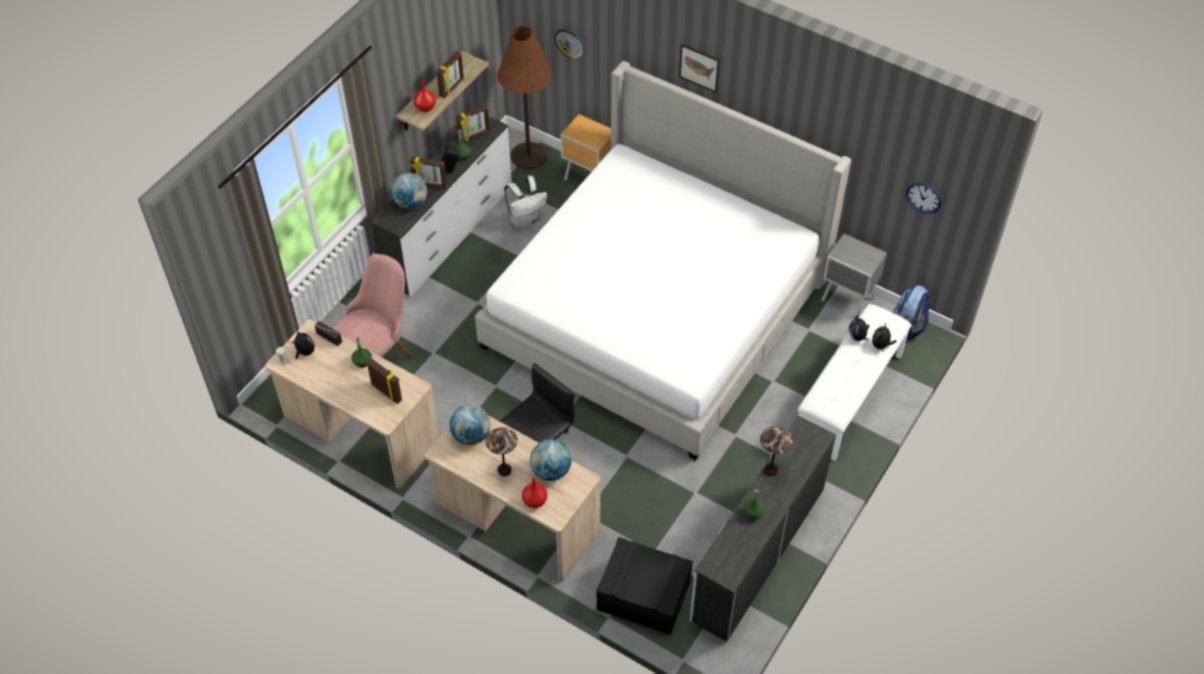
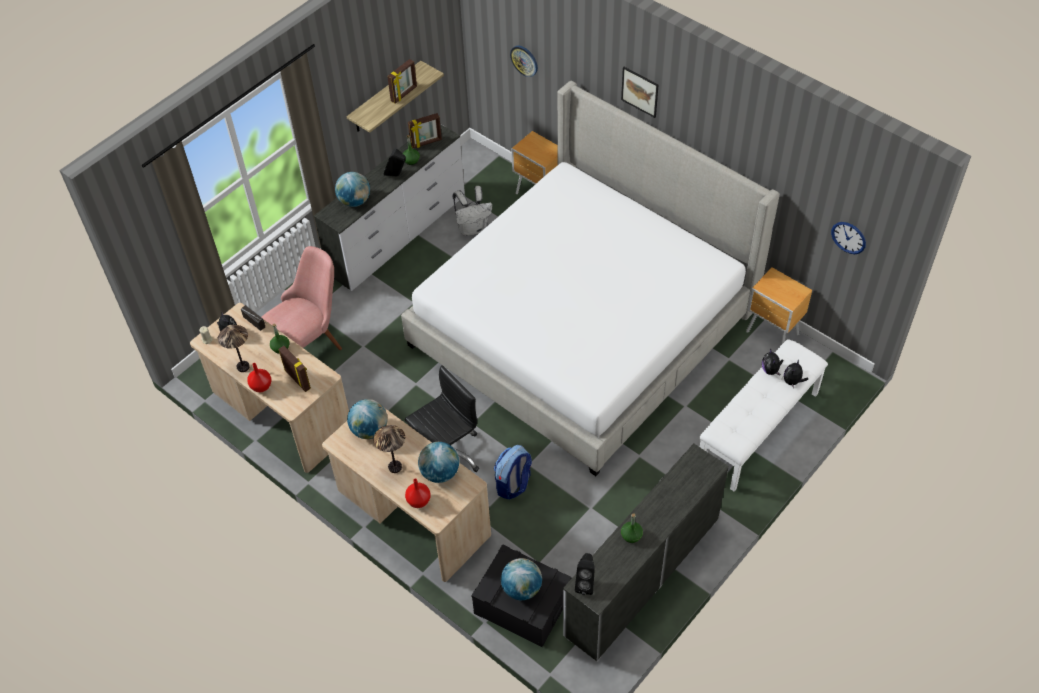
camera: 10 degrees right, 0 degrees up
picture frame [410,156,447,189] -> none
red vase [413,80,436,112] -> red vase moved to [247,363,271,392]
brown floor lamp [497,25,551,170] -> none
table lamp [760,426,793,476] -> table lamp moved to [218,325,250,372]
grey nightstand [822,233,887,317] -> brown nightstand [746,267,812,345]
backpack [893,285,931,340] -> backpack moved to [494,445,532,500]
none -> globe [501,558,542,600]
none -> black speaker [575,553,595,595]

